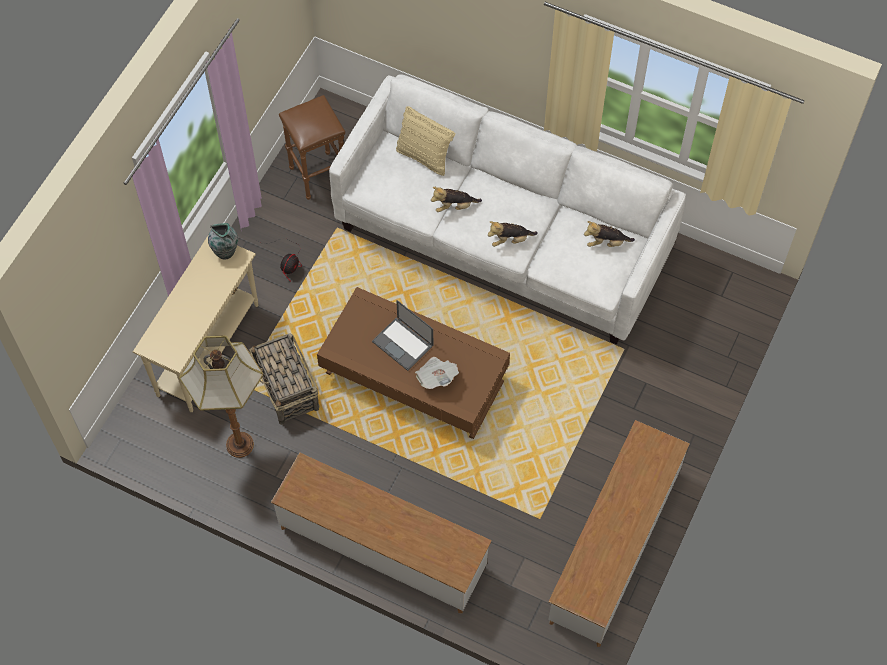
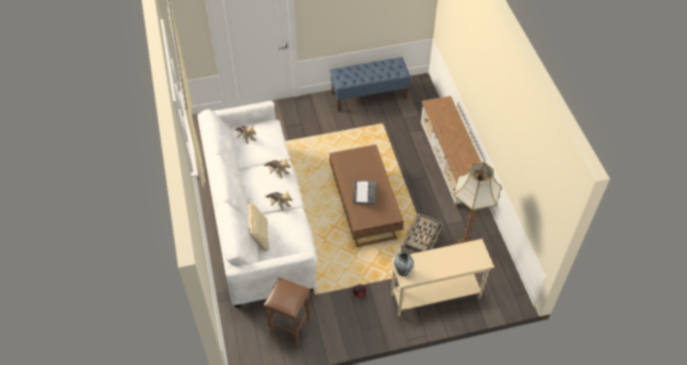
camera: 130 degrees left, 10 degrees down
newspaper [415,357,459,389] -> none
tv stand [548,420,690,647] -> blue bench [330,57,411,112]

